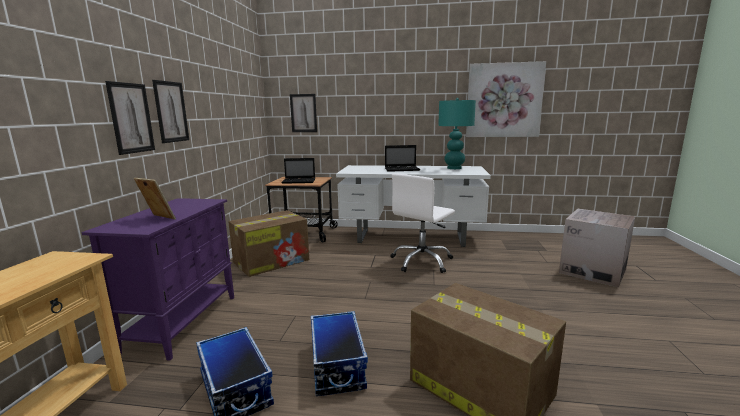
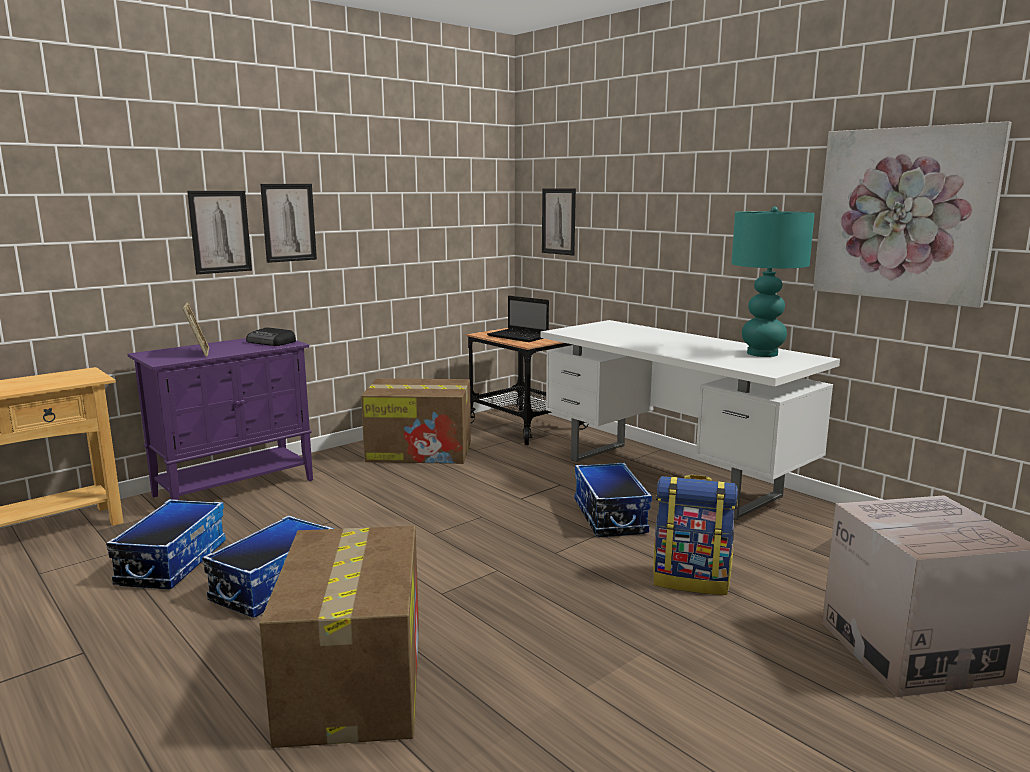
camera: 40 degrees right, 0 degrees up
laptop [385,145,420,172] -> none
white office chair [390,174,455,273] -> storage box [575,463,652,537]
none -> radio [246,327,296,346]
none -> backpack [654,475,738,595]

